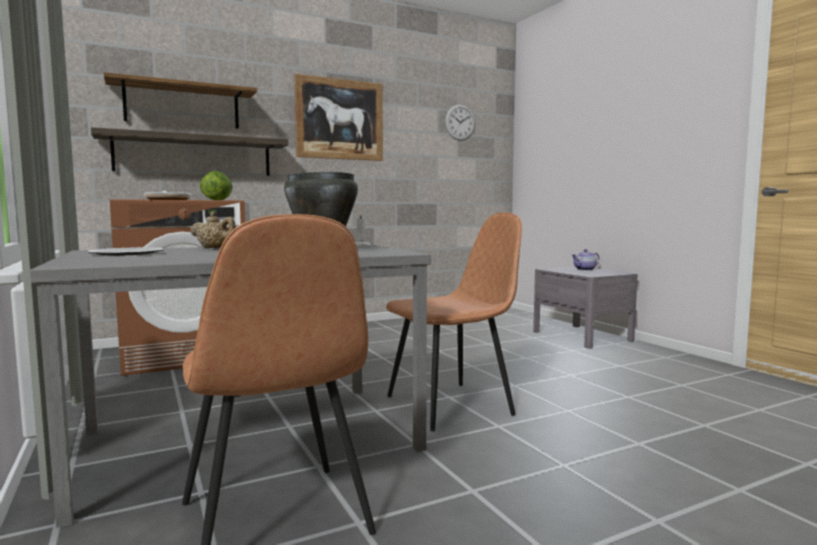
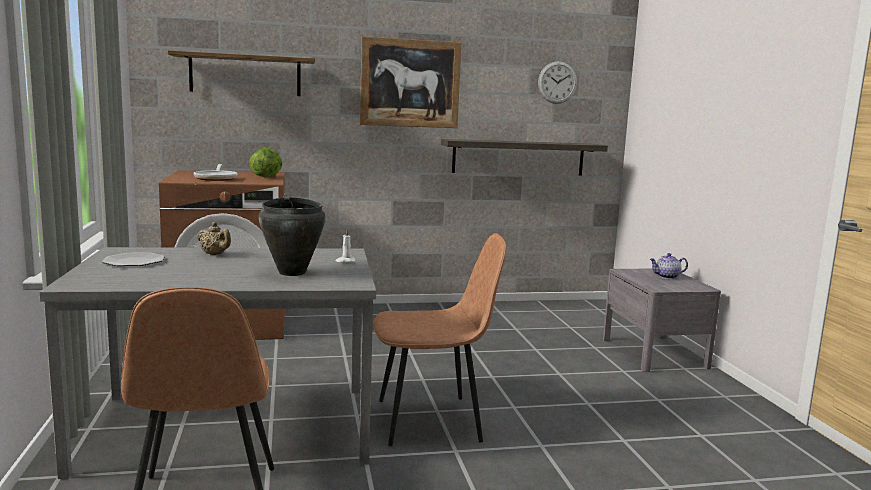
camera: 15 degrees right, 5 degrees up
shelf [91,127,288,176] -> shelf moved to [441,139,608,176]

